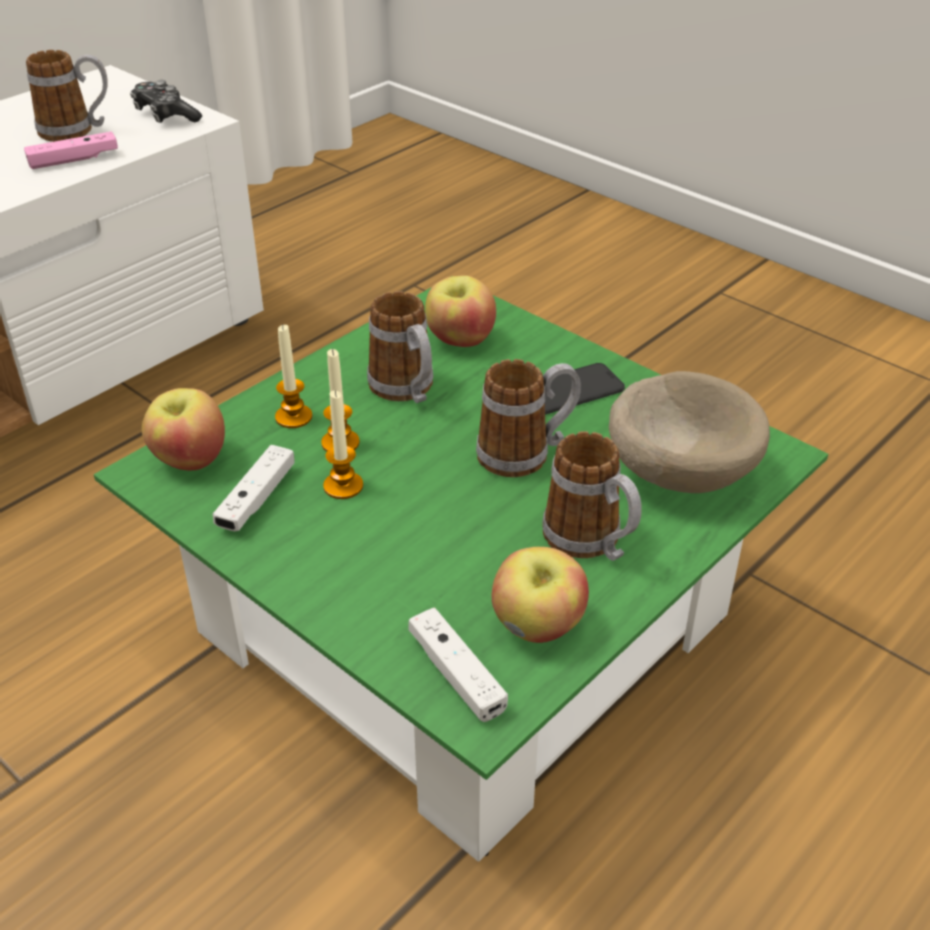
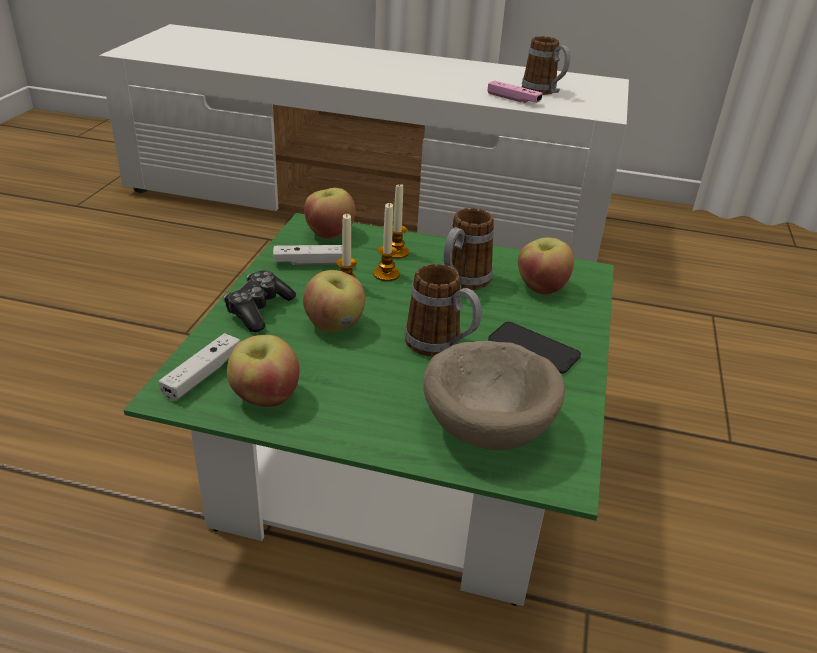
camera: 60 degrees right, 5 degrees down
game controller [130,80,202,123] -> game controller moved to [223,271,296,332]
mug [542,431,642,561] -> none
none -> apple [303,270,365,332]

